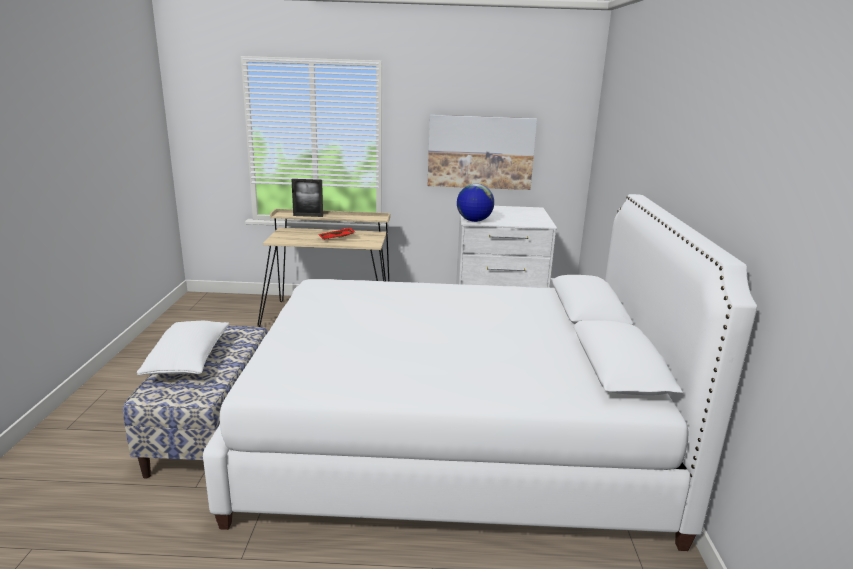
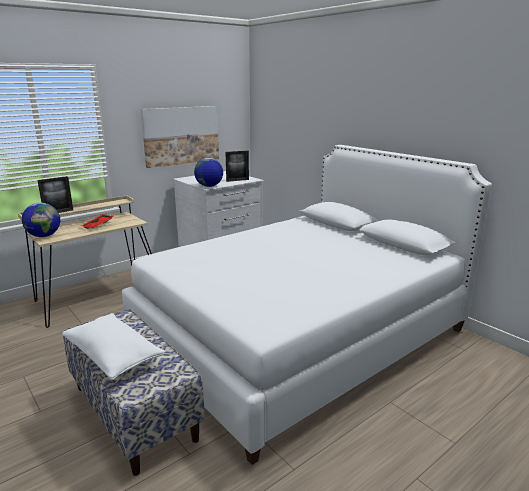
camera: 40 degrees left, 0 degrees up
none -> globe [22,202,60,237]
none -> picture frame [225,151,249,182]

